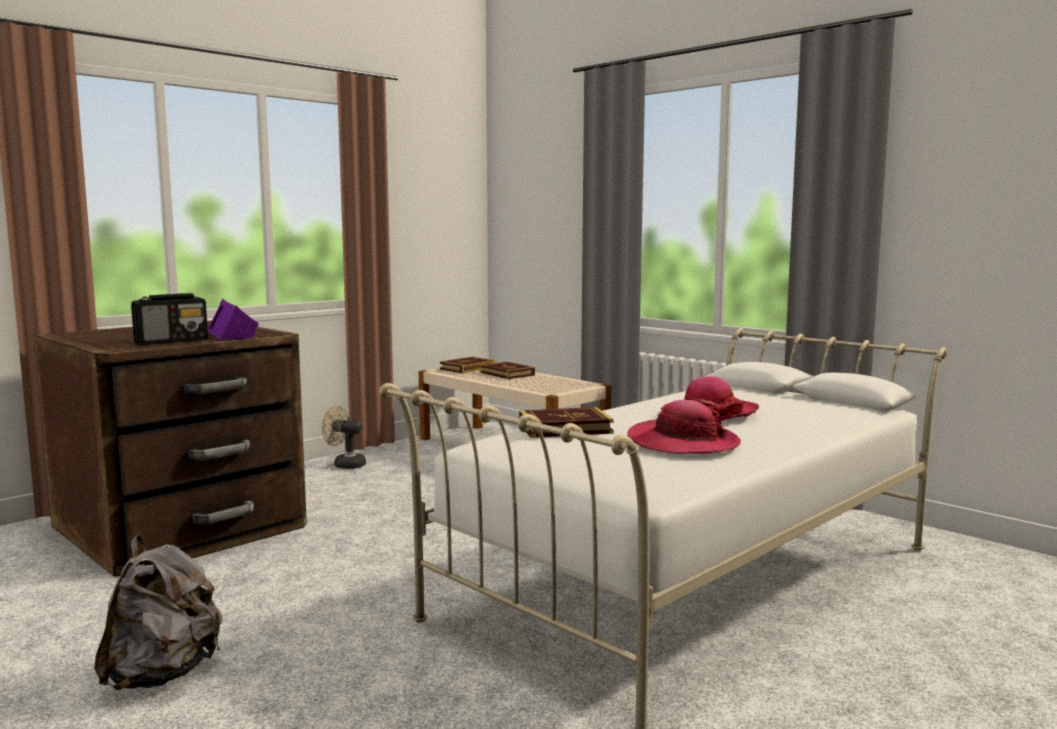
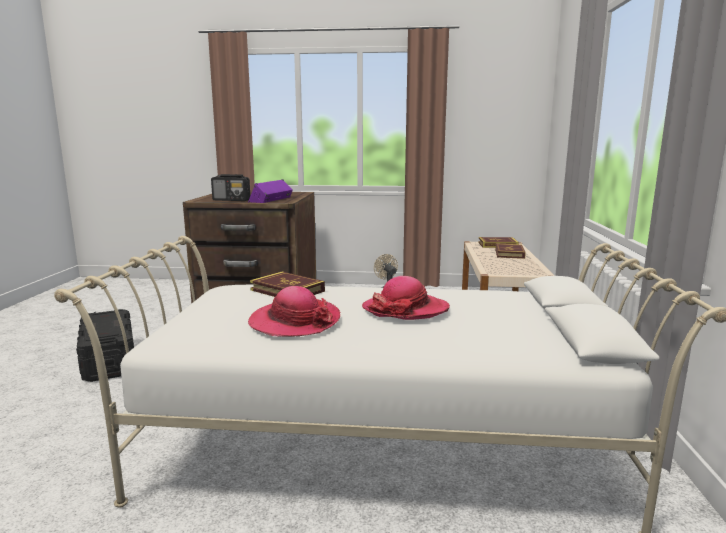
camera: 50 degrees right, 5 degrees up
grey backpack [94,535,222,690] -> black storage box [76,309,134,382]

